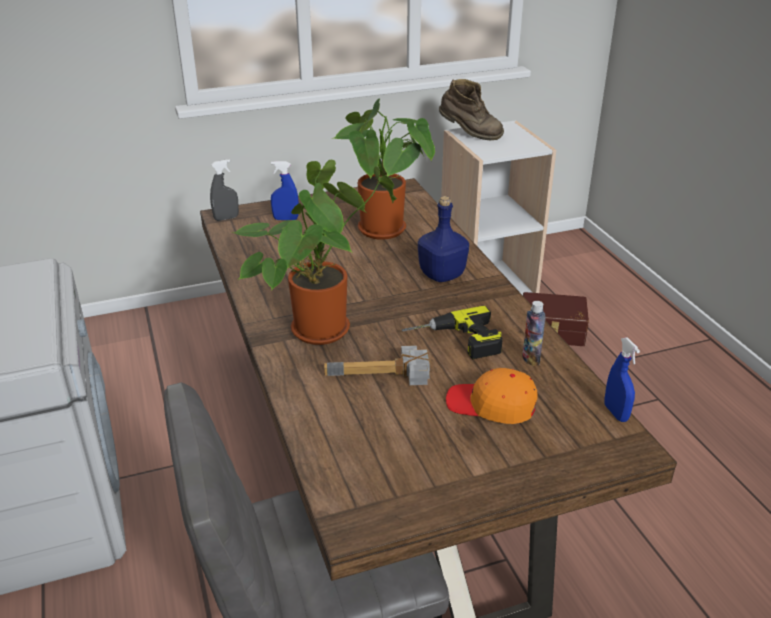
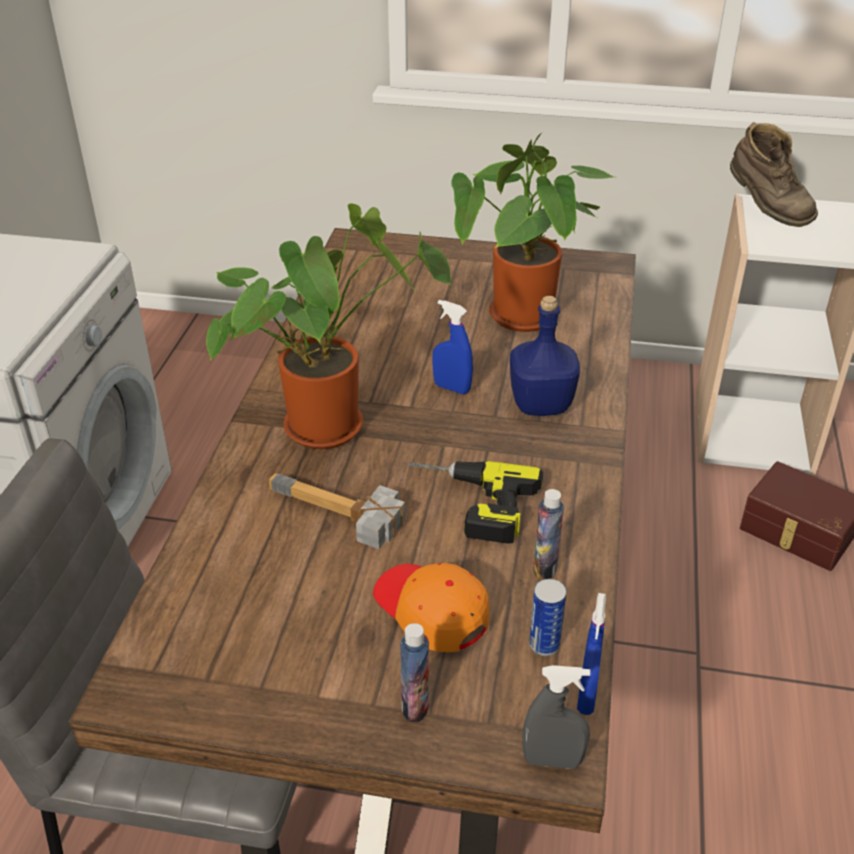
camera: 30 degrees right, 5 degrees up
grey spray bottle [210,159,239,221] -> grey spray bottle moved to [522,665,590,769]
blue spray bottle [271,161,299,220] -> blue spray bottle moved to [432,300,473,394]
none -> bottle [400,623,429,722]
none -> can [529,579,566,656]

